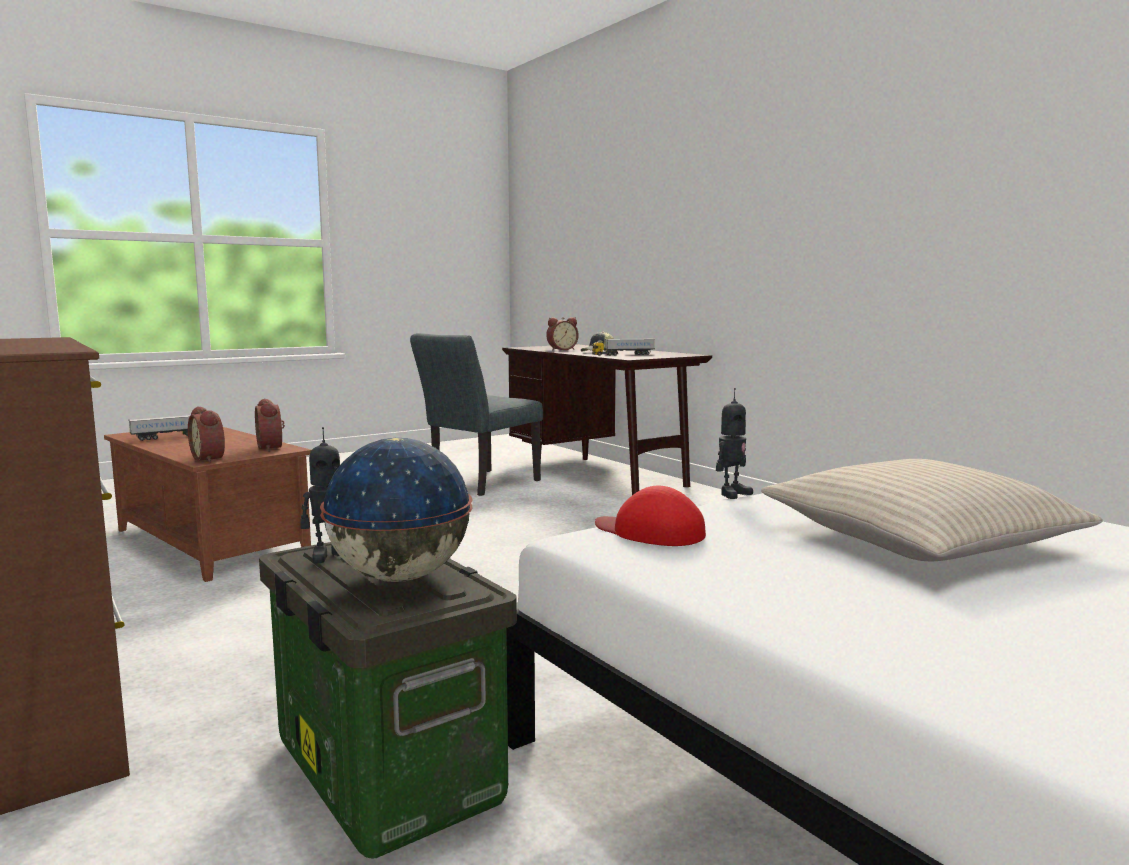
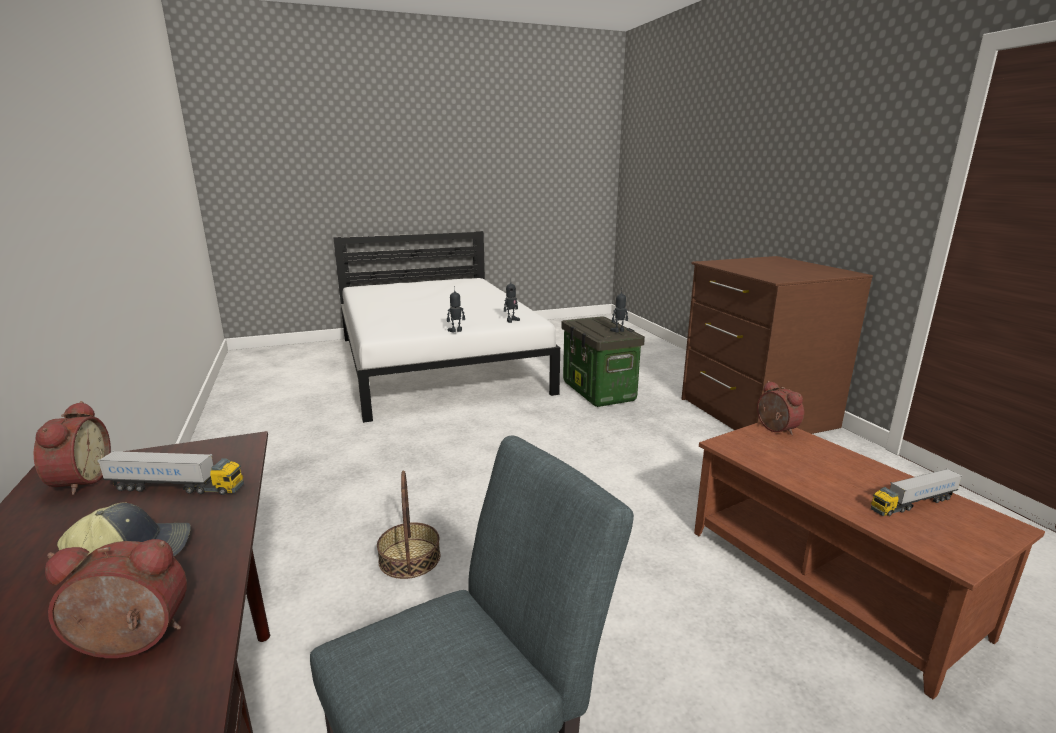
camera: 165 degrees left, 10 degrees up
alarm clock [255,398,285,451] -> alarm clock moved to [34,401,111,495]
globe [320,438,473,582] -> none
red cap [595,485,706,546] -> toy robot [504,278,520,323]
beige pillow [761,459,1103,561] -> none
none -> basket [377,471,440,579]

